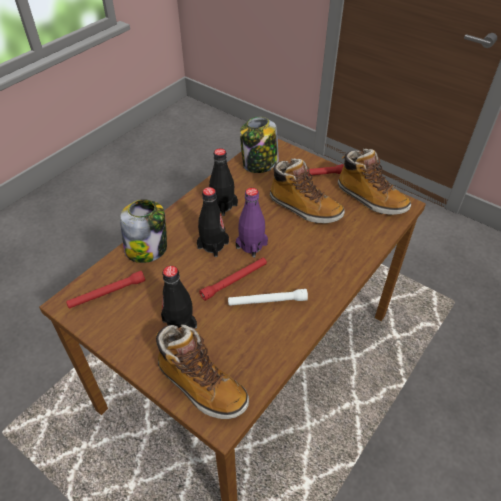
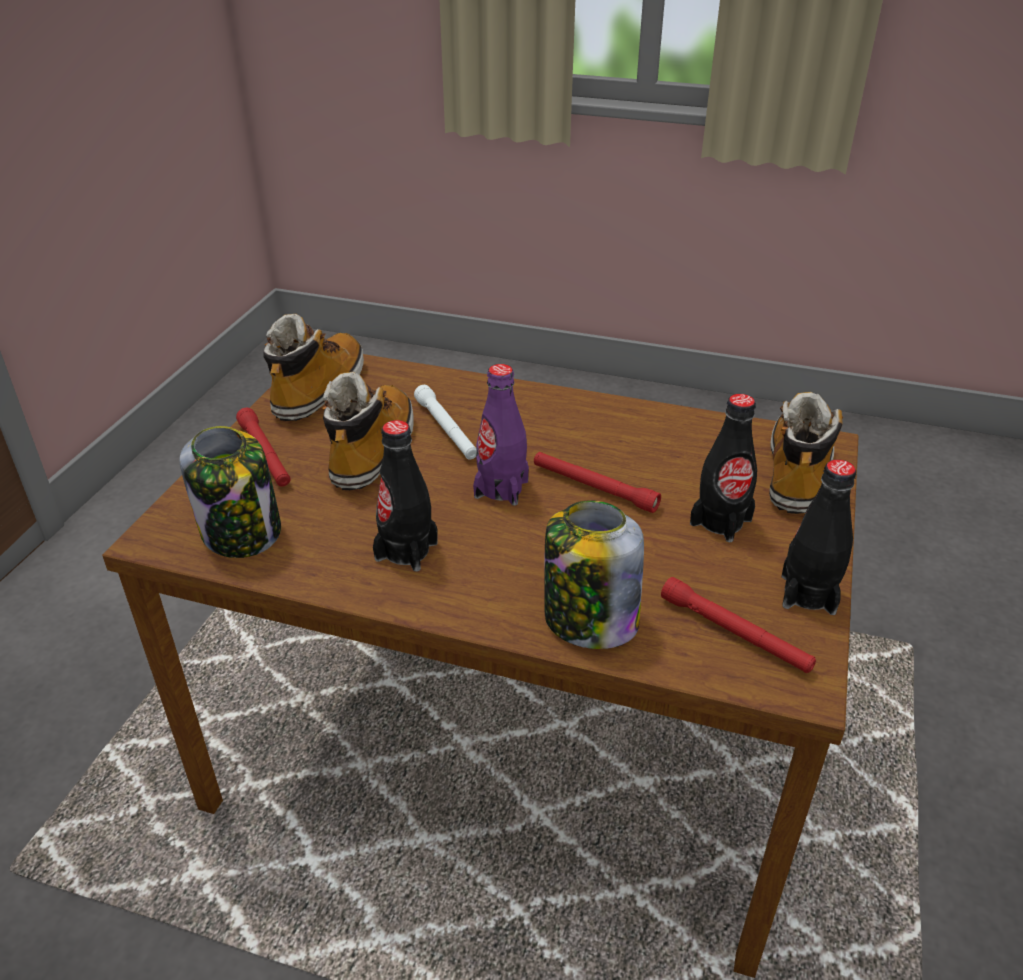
camera: 110 degrees left, 10 degrees down
black bottle [197,187,229,257] -> black bottle moved to [781,460,856,615]
white flashlight [228,289,308,306] -> white flashlight moved to [414,385,476,460]

